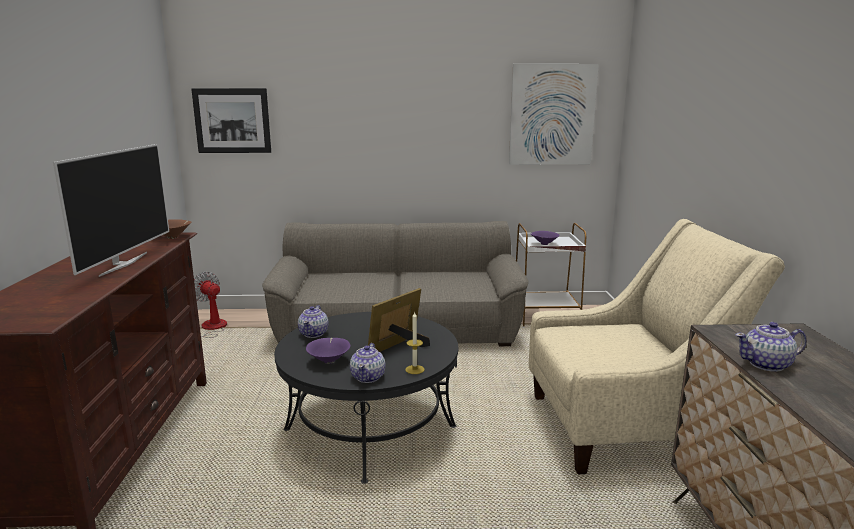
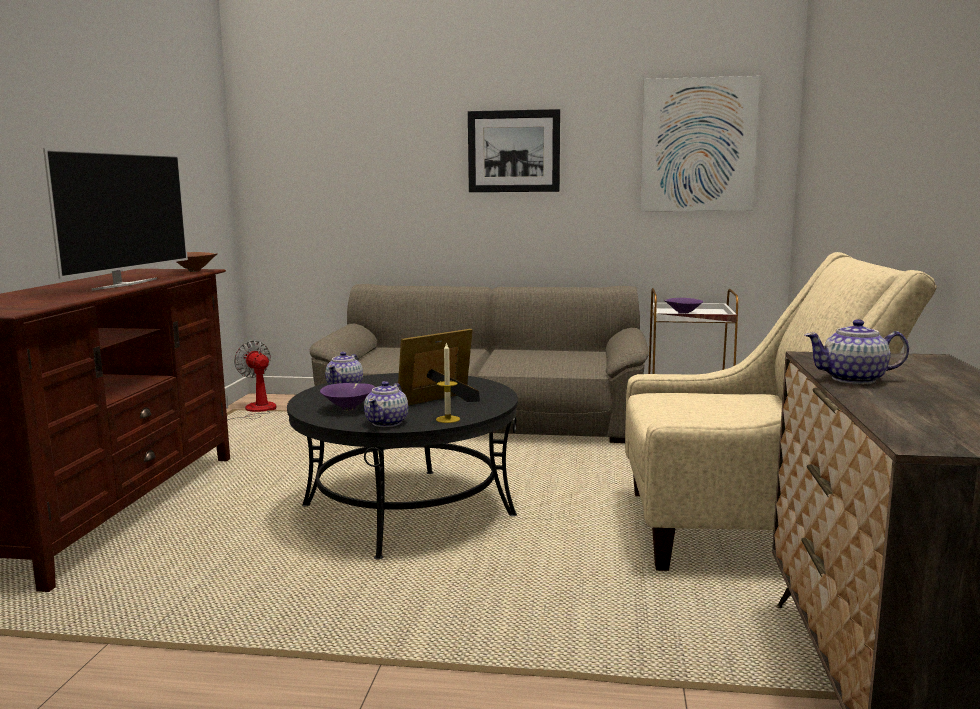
camera: 10 degrees right, 5 degrees down
picture [191,88,271,153] -> picture moved to [468,109,560,192]

